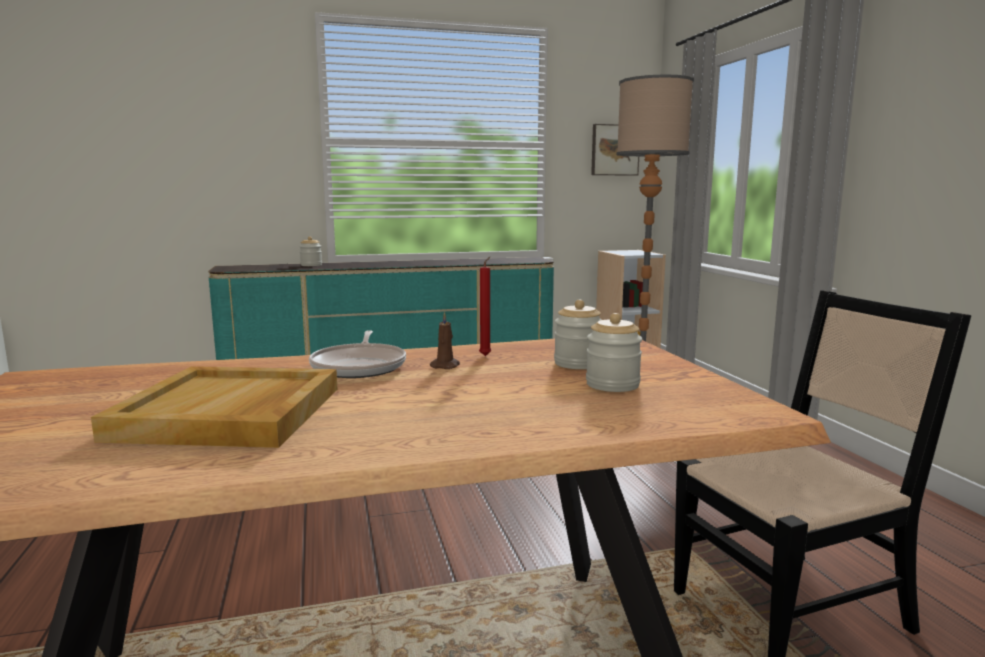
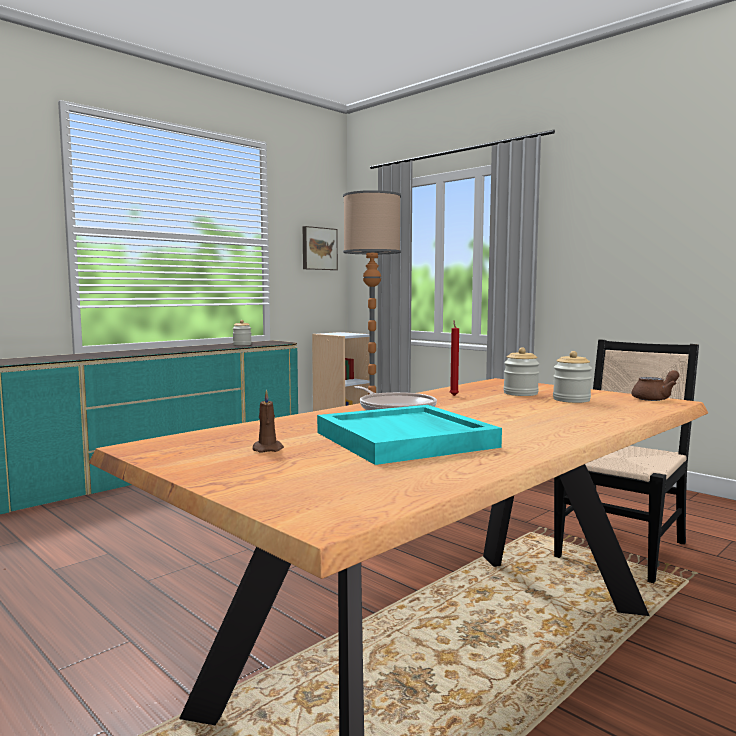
camera: 30 degrees left, 5 degrees down
beige tray [91,366,338,448] -> turquoise tray [317,405,502,465]
jar [299,236,322,266] -> jar moved to [233,320,252,346]
brown candle [430,311,460,369] -> brown candle moved to [253,389,284,453]
none -> brown teapot [632,370,679,401]

